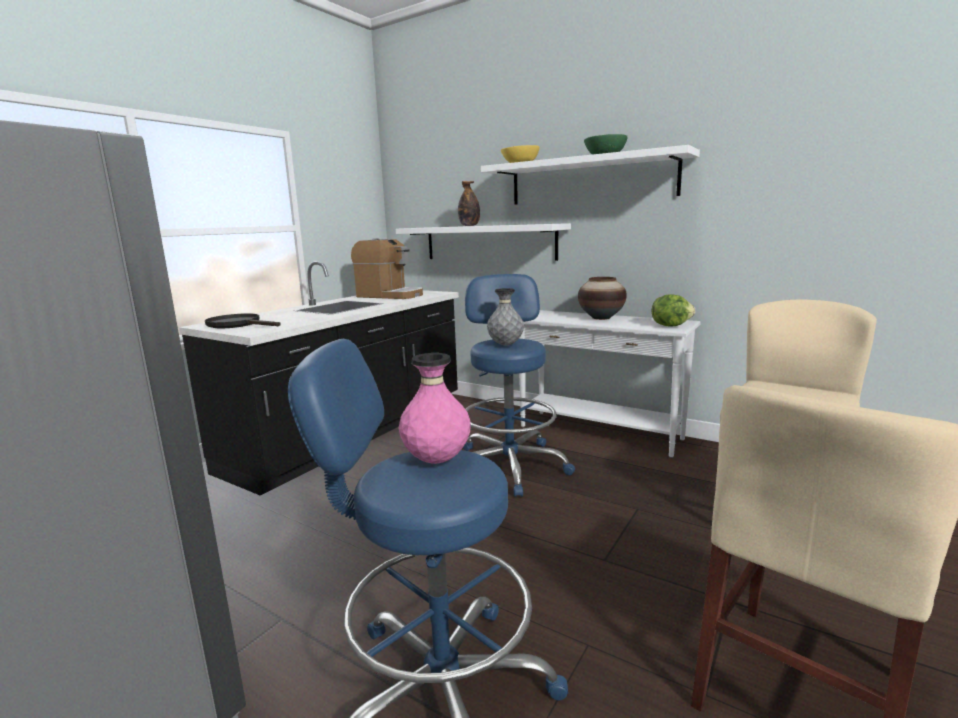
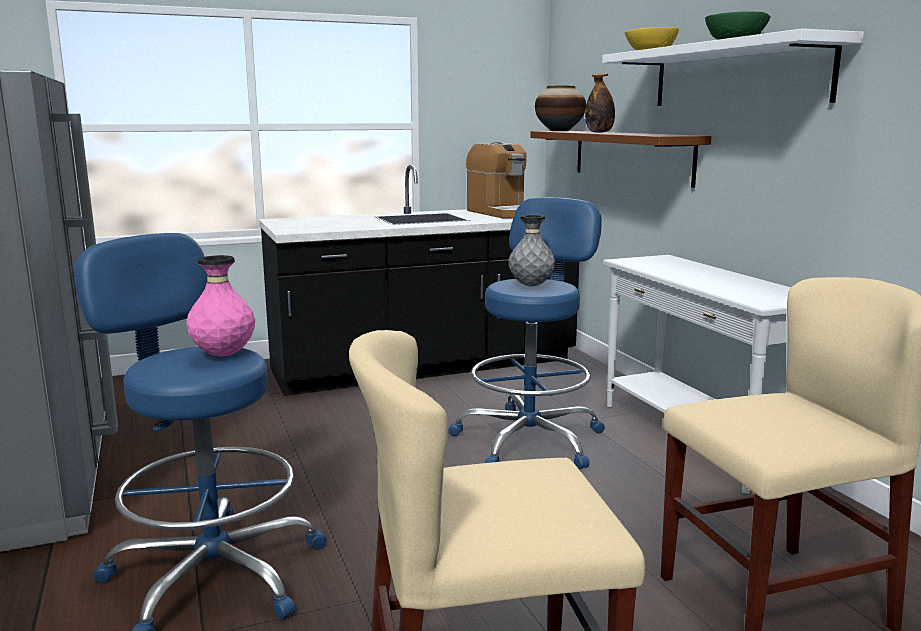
camera: 35 degrees right, 0 degrees up
black frying pan [205,313,281,329] -> none
white shelf [396,223,571,261] -> brown shelf [530,131,712,188]
vase [578,277,627,320] -> vase moved to [535,86,586,131]
lettuce [652,294,695,327] -> none

